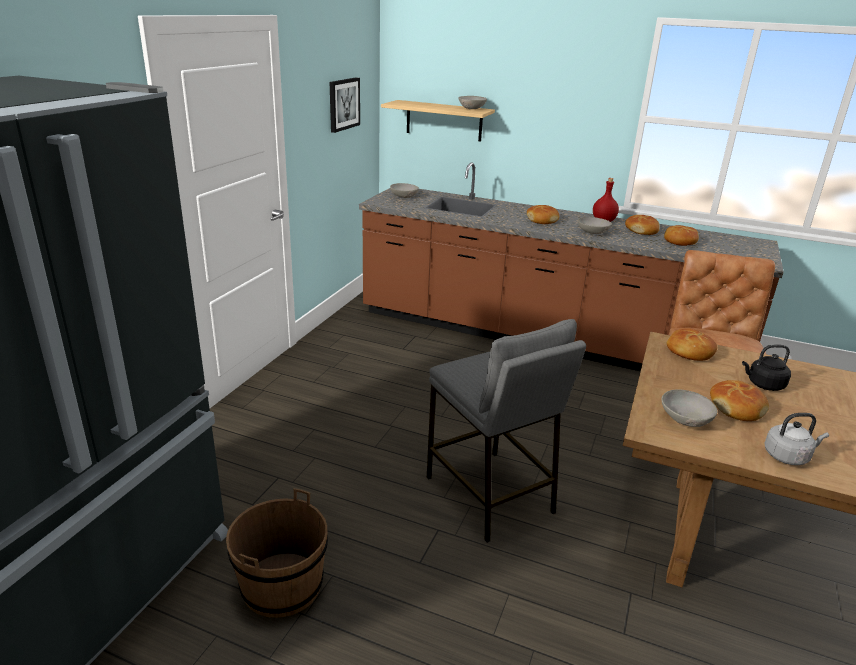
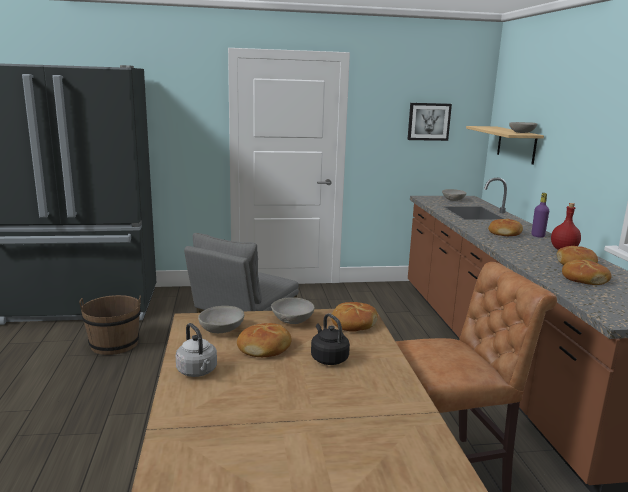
camera: 60 degrees right, 10 degrees down
grey bowl [578,217,612,234] -> grey bowl moved to [271,297,315,324]
none -> purple bottle [531,193,549,238]

